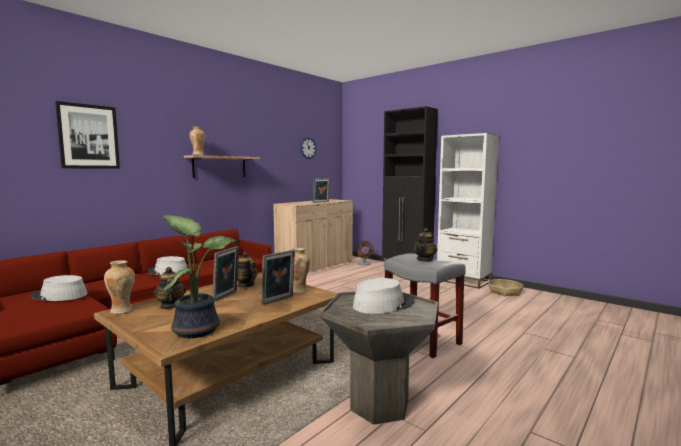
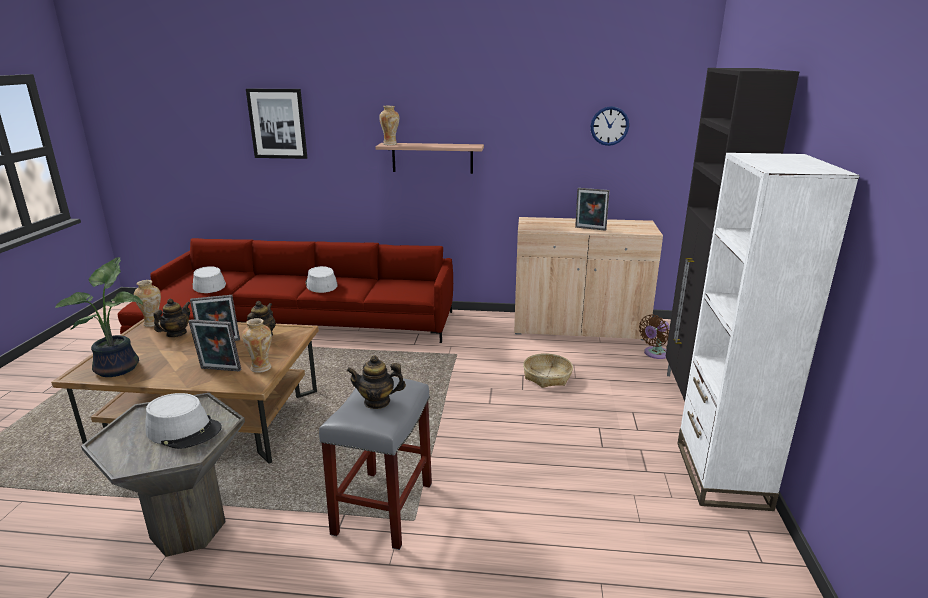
camera: 55 degrees right, 15 degrees up
basket [488,279,523,296] -> basket moved to [523,353,573,388]

